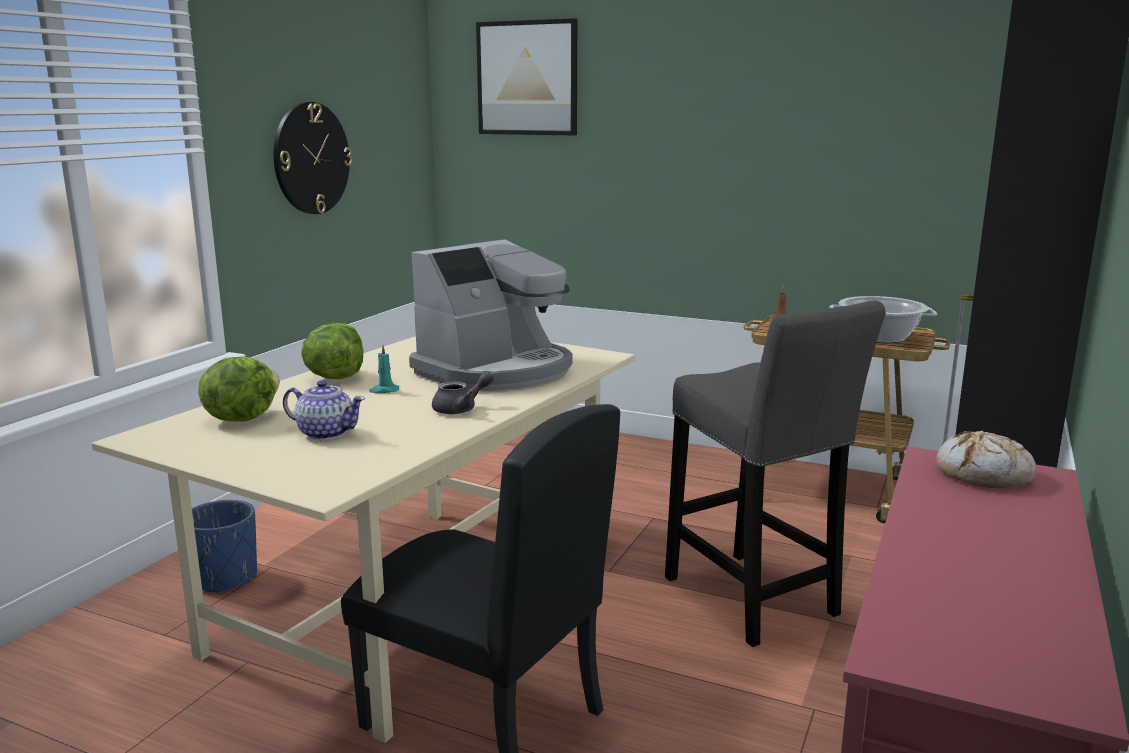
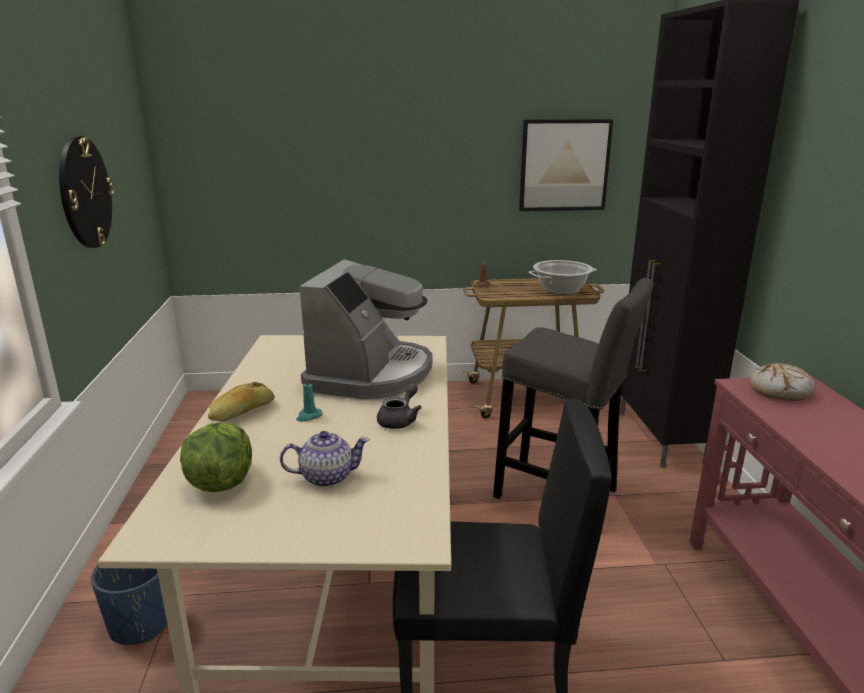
camera: 30 degrees left, 5 degrees up
lettuce [301,323,363,379] -> bread [208,382,275,422]
picture [476,18,577,136] -> picture moved to [519,119,613,211]

